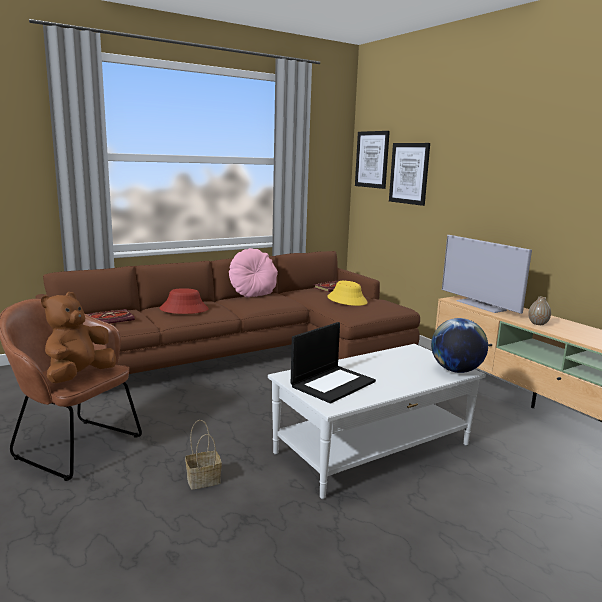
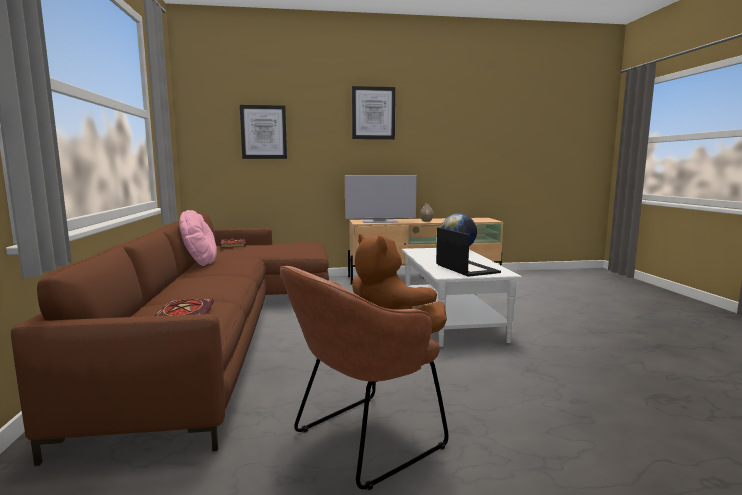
camera: 65 degrees left, 5 degrees down
red hat [159,288,209,314] -> none
basket [185,420,222,489] -> none
yellow hat [327,281,368,306] -> none
picture [355,131,390,189] -> picture moved to [352,86,395,140]

